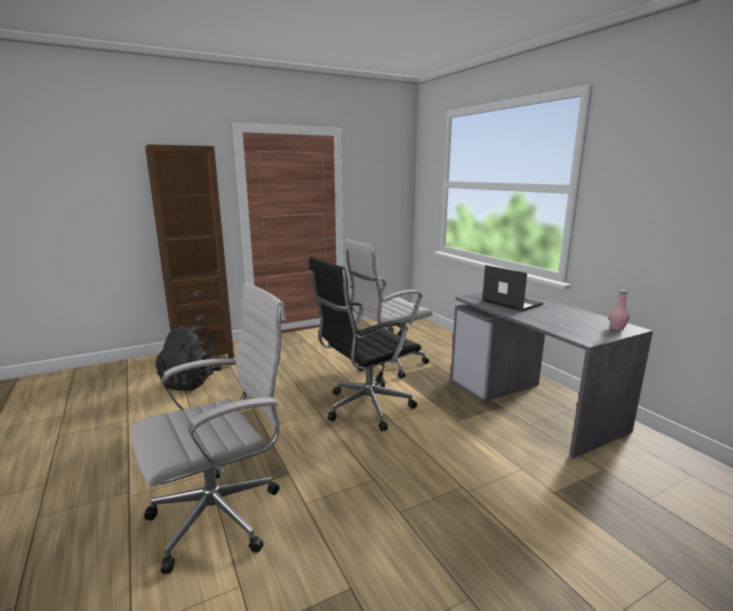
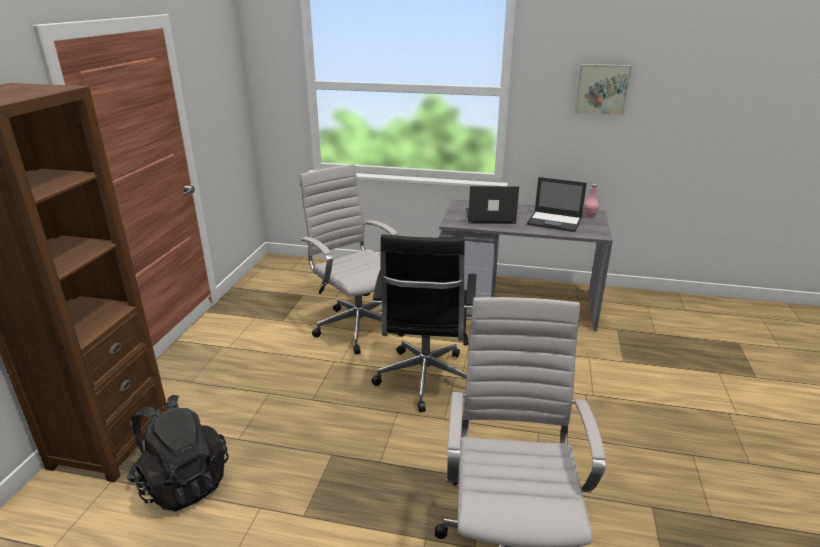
camera: 50 degrees left, 10 degrees up
white office chair [344,239,433,378] -> white office chair turned 135 degrees clockwise [299,164,405,355]
none -> laptop [527,177,587,232]
none -> picture [574,64,632,116]

